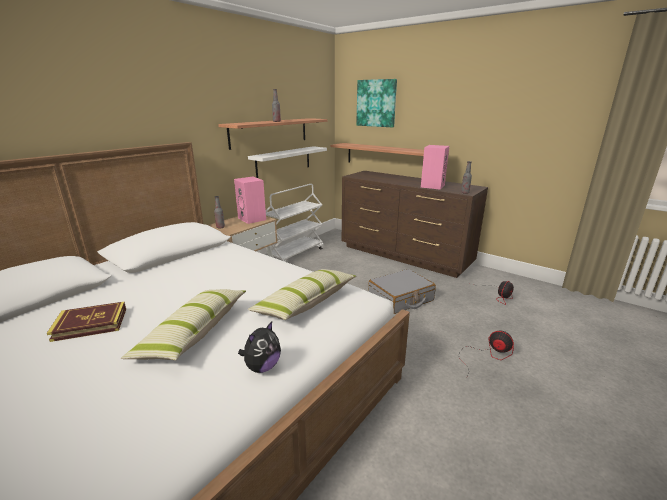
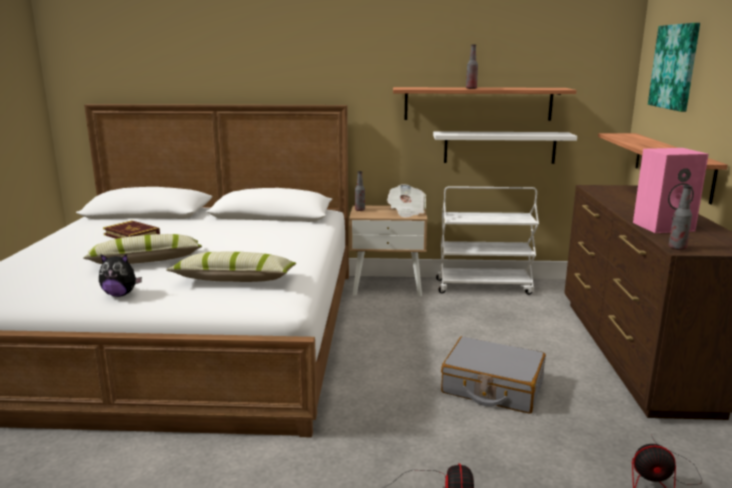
camera: 55 degrees right, 5 degrees down
pink speaker [234,177,266,224] -> newspaper [387,184,426,218]

